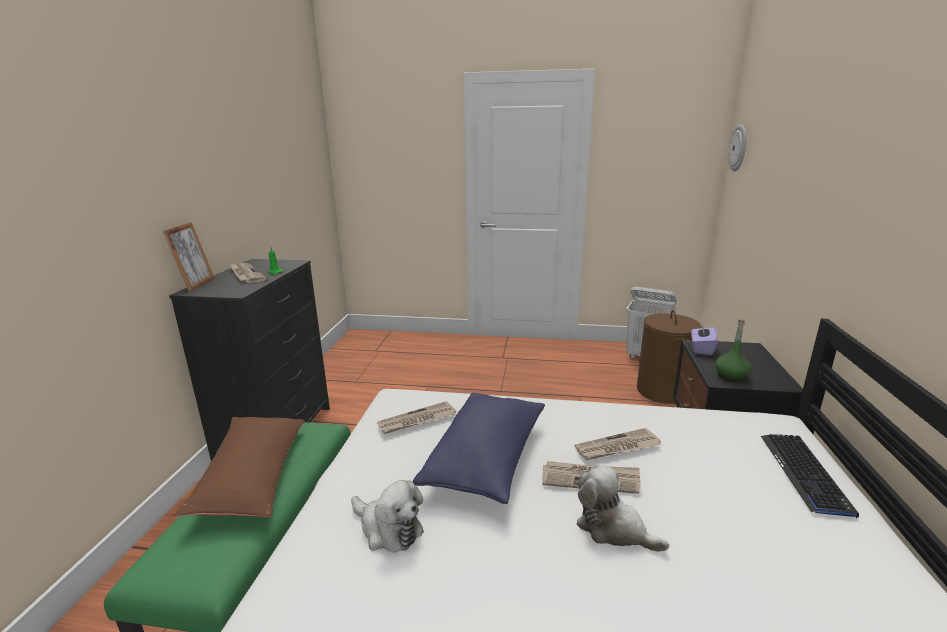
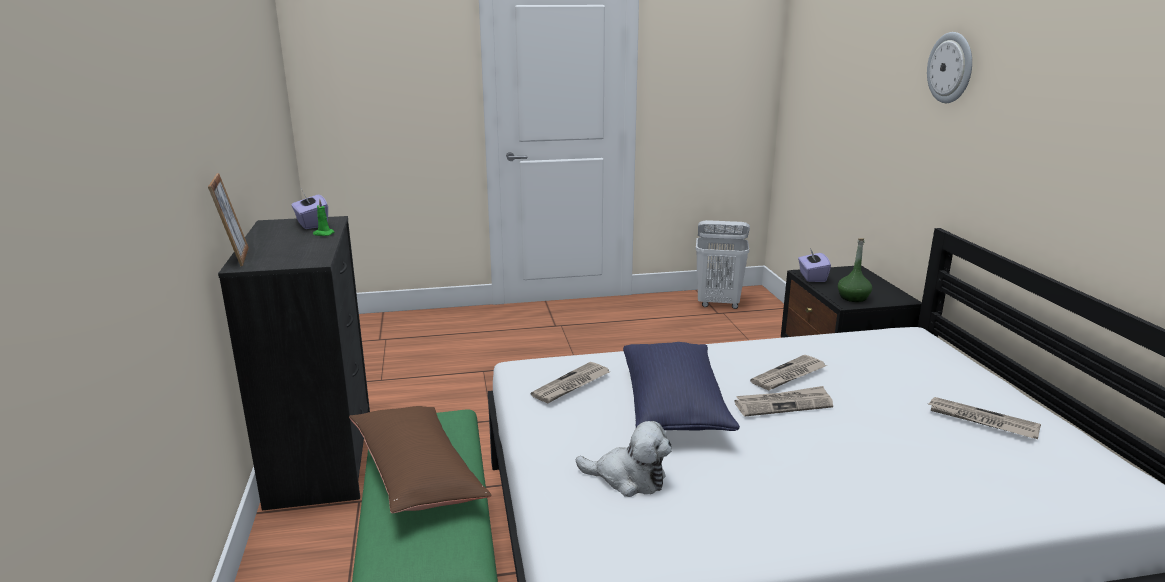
camera: 20 degrees left, 0 degrees up
newspaper [229,263,267,283] -> newspaper moved to [929,397,1041,439]
plush toy [576,465,669,552] -> none
brown laundry basket [637,310,702,404] -> none
wall clock [729,125,746,172] -> wall clock moved to [927,32,972,103]
keyboard [761,434,859,518] -> none
none -> purple tissue box [291,189,328,229]

